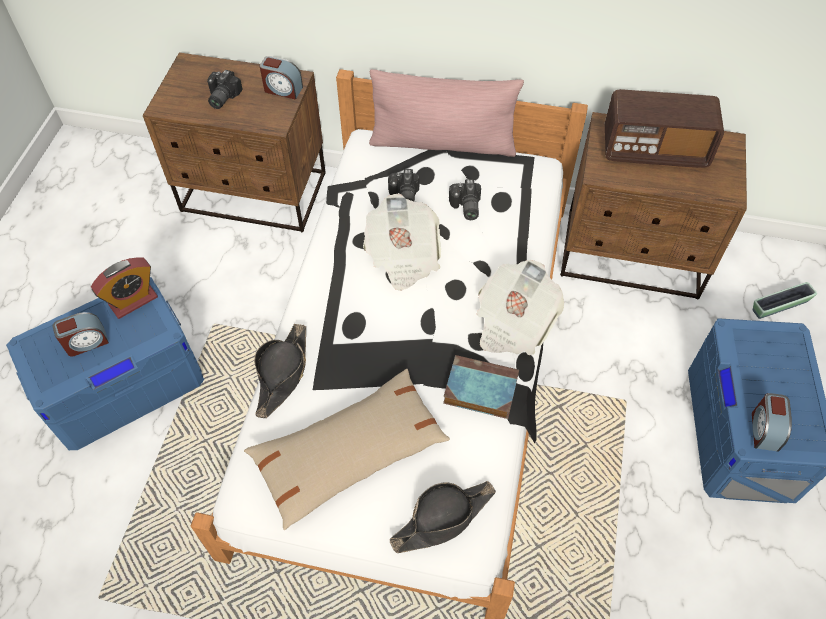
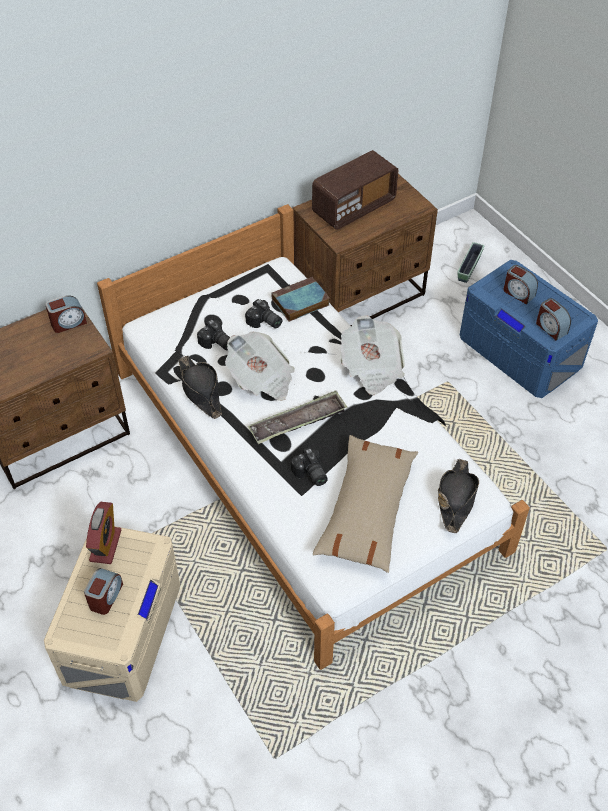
camera: 45 degrees left, 5 degrees down
blue storage box [6,277,204,450] -> beige storage box [44,526,180,702]
camera [207,70,243,109] -> camera moved to [291,447,328,486]
black hat [254,324,306,418] -> black hat moved to [179,356,222,419]
pink pillow [369,69,524,157] -> none
book [443,355,519,419] -> book moved to [271,277,330,322]
none -> tray [248,390,348,444]
none -> alarm clock [503,265,538,304]

